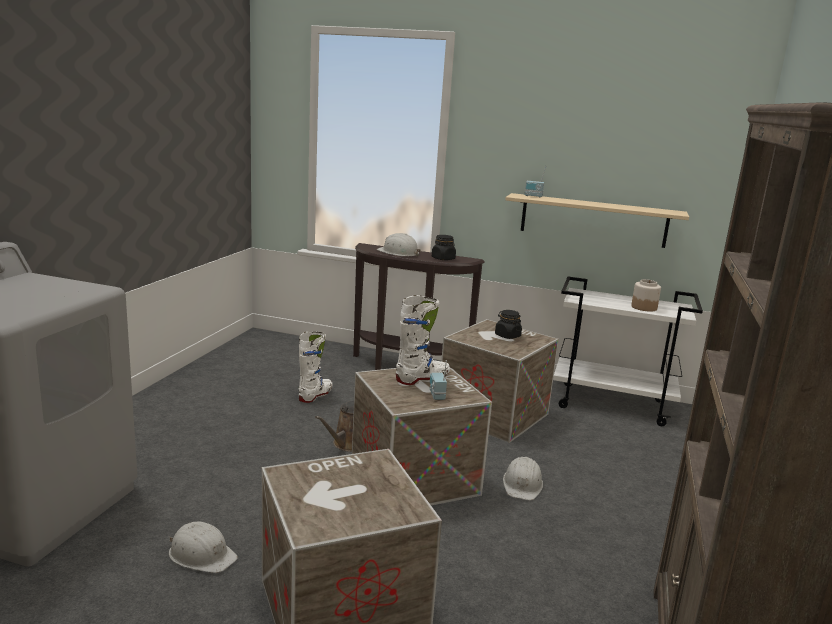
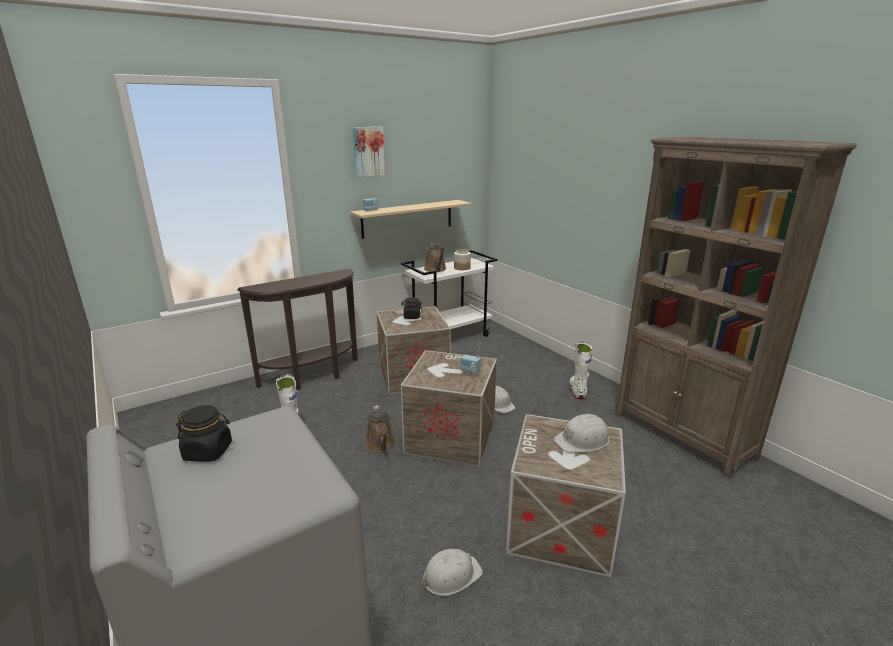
camera: 50 degrees left, 5 degrees up
white hard hat [377,233,421,257] -> white hard hat moved to [554,414,609,453]
white boot [396,295,450,385] -> white boot moved to [569,341,592,400]
black jar [432,235,456,260] -> black jar moved to [176,405,232,462]
none -> picture [353,127,385,177]
none -> brown watering can [424,243,446,272]

